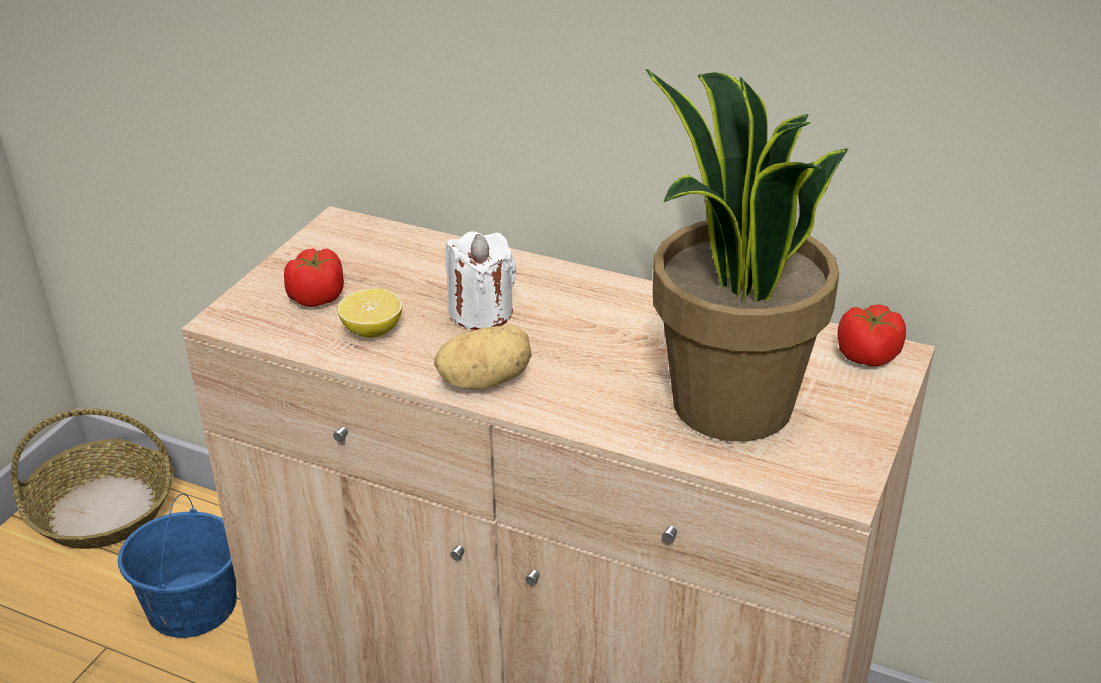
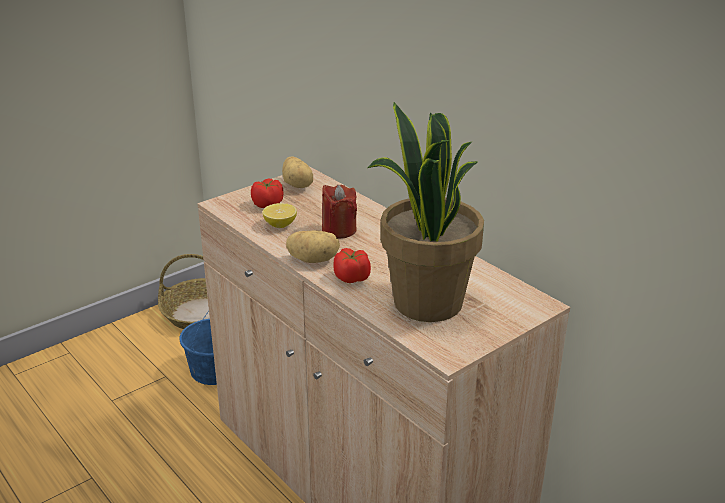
camera: 25 degrees right, 5 degrees down
white candle [445,231,517,330] -> red candle [322,185,357,238]
tomato [837,304,906,366] -> tomato moved to [334,248,371,283]
none -> potato [282,156,313,188]

